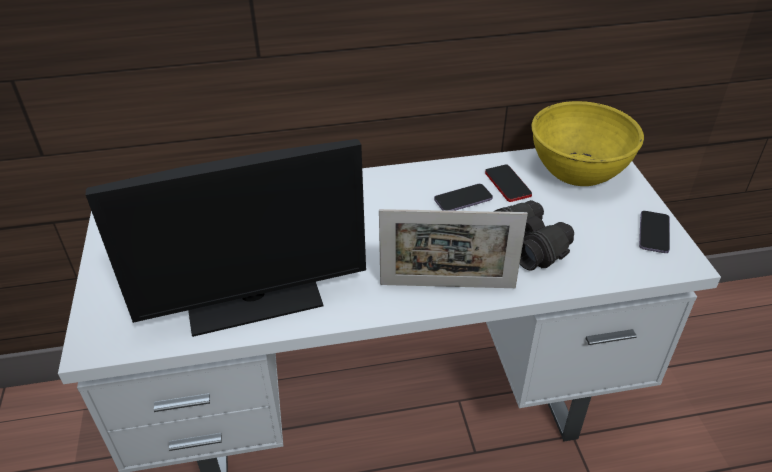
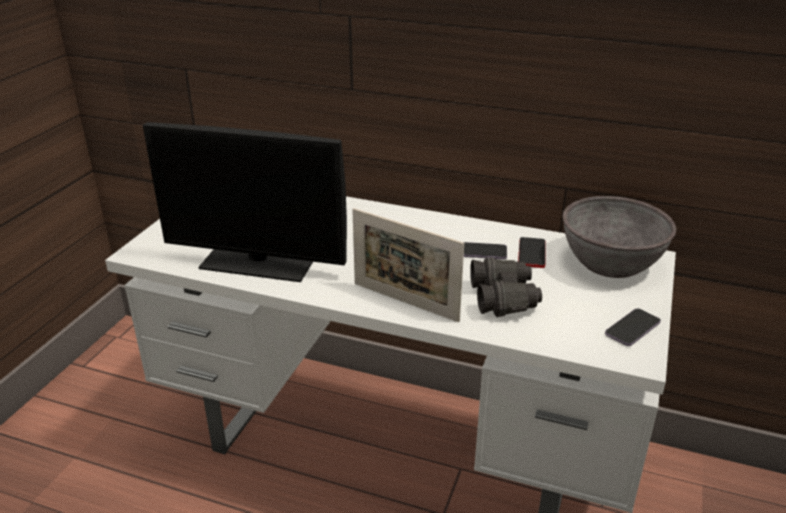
camera: 30 degrees right, 10 degrees down
yellow bowl [532,101,644,186] -> grey bowl [563,196,676,278]

